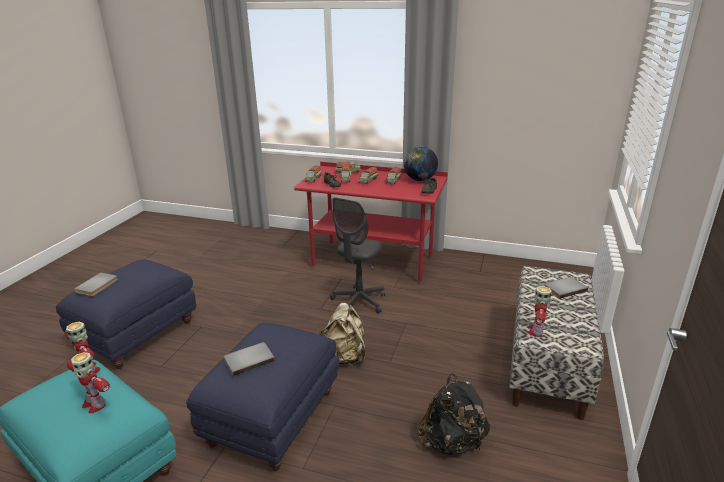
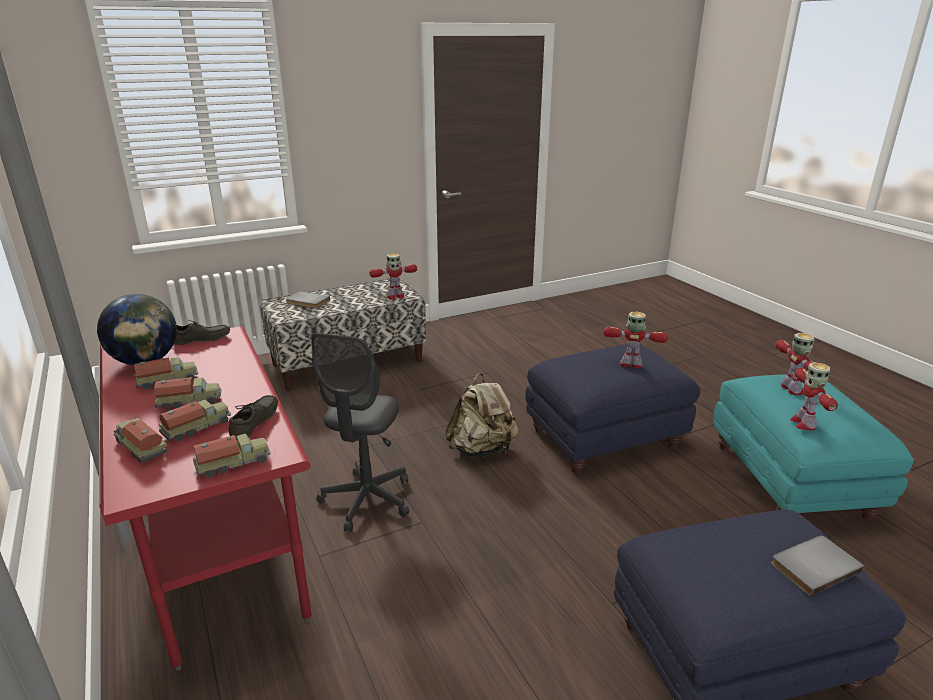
camera: 135 degrees left, 0 degrees up
grey book [224,342,275,376] -> toy robot [604,312,668,368]
grey office chair [330,197,385,314] -> grey office chair turned 120 degrees clockwise [311,333,409,532]
black backpack [417,374,490,455] -> none

